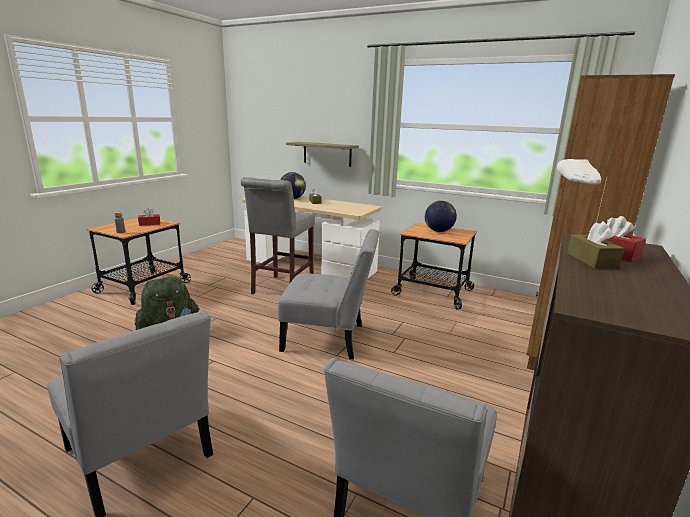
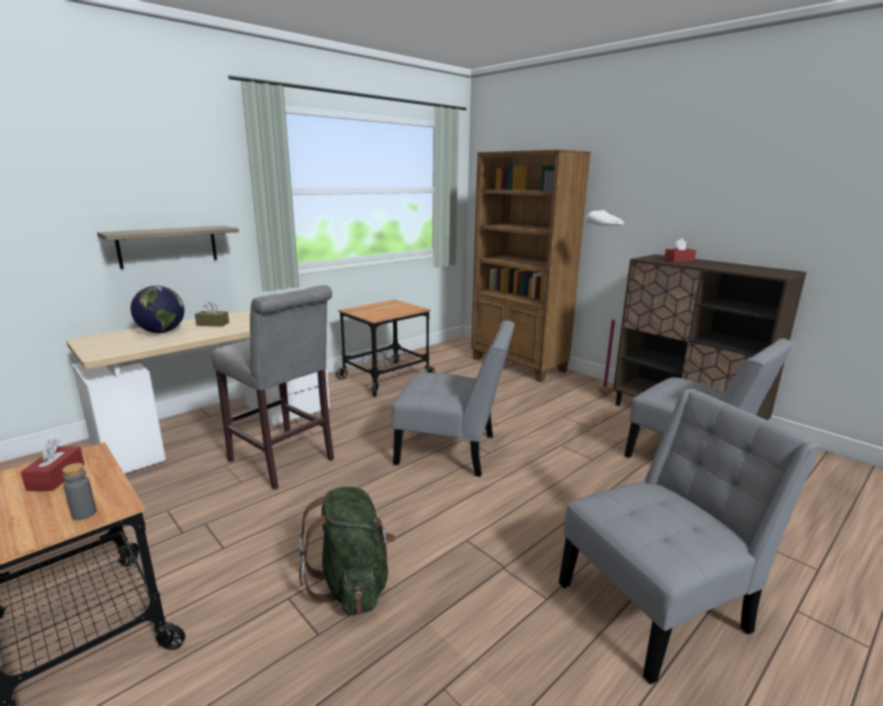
camera: 70 degrees left, 0 degrees up
grey chair [278,229,379,360] -> grey chair turned 75 degrees clockwise [392,321,515,477]
globe [425,201,457,232] -> none
brown tissue box [567,221,624,269] -> none

